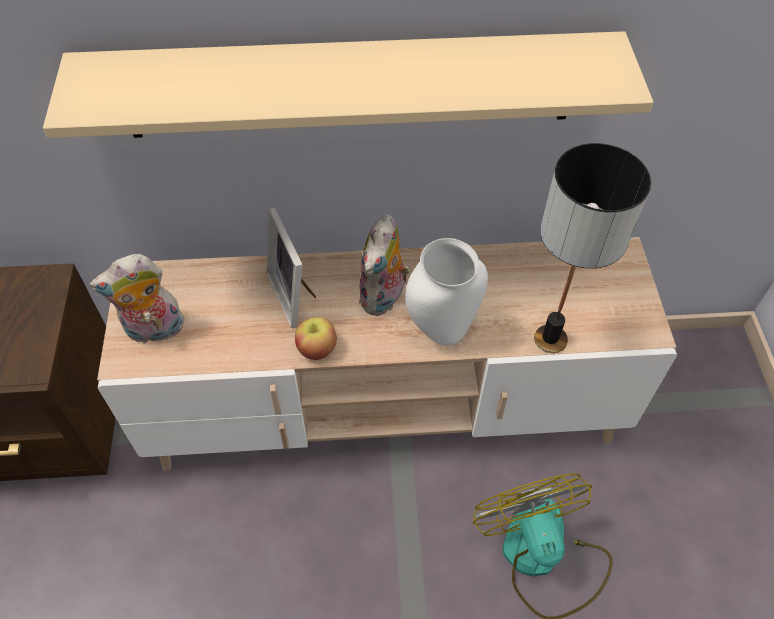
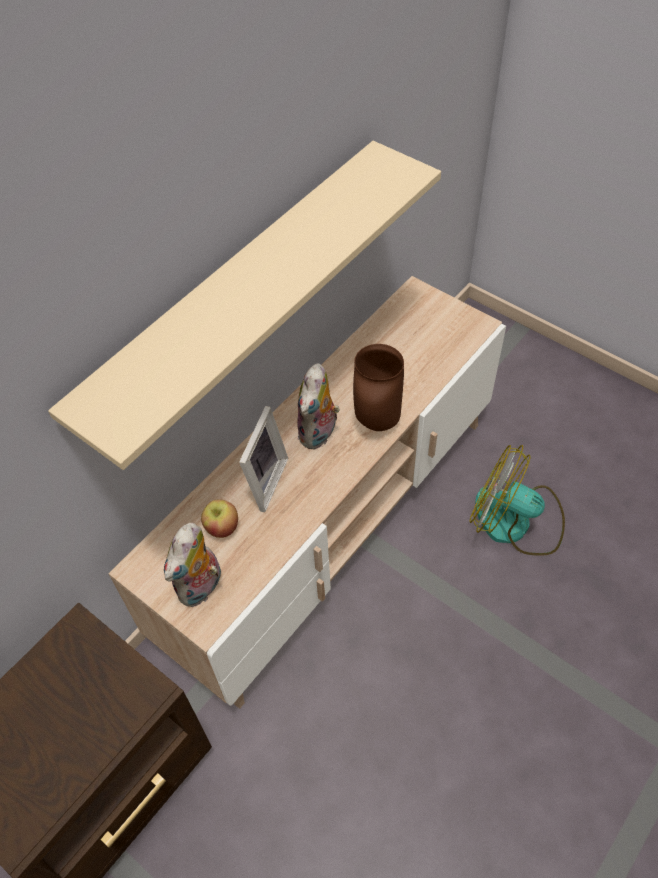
camera: 45 degrees left, 0 degrees up
picture frame [267,207,316,328] -> picture frame turned 90 degrees counterclockwise [239,406,288,512]
apple [295,317,337,360] -> apple moved to [201,499,238,538]
plush toy [358,215,410,316] -> plush toy turned 45 degrees clockwise [297,364,340,450]
white vase [405,238,488,346] -> brown vase [353,344,404,431]
table lamp [534,143,651,353] -> none

